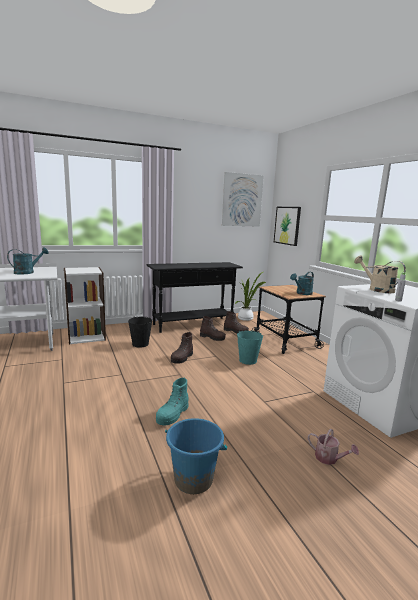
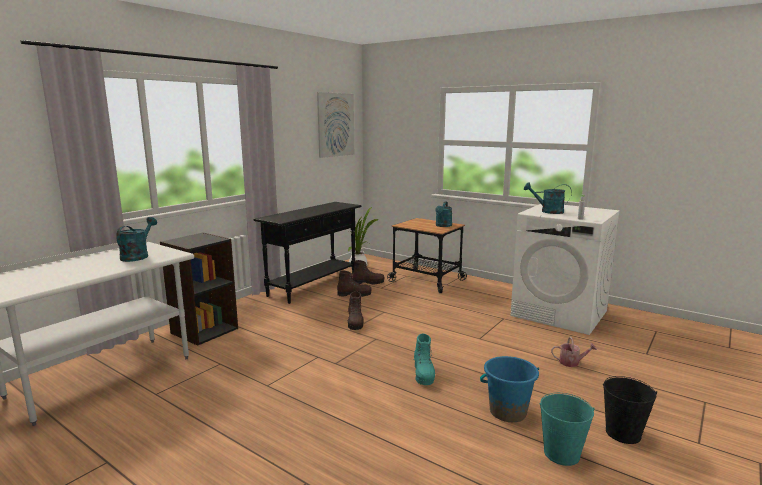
camera: 30 degrees left, 0 degrees up
white bookcase [64,267,106,344] -> black bookcase [160,232,238,346]
black bucket [128,316,153,347] -> black bucket moved to [603,376,657,444]
turquoise bucket [237,330,263,365] -> turquoise bucket moved to [540,393,595,466]
picture [274,207,301,246] -> none
beige watering can [354,255,406,293] -> turquoise watering can [524,182,572,214]

